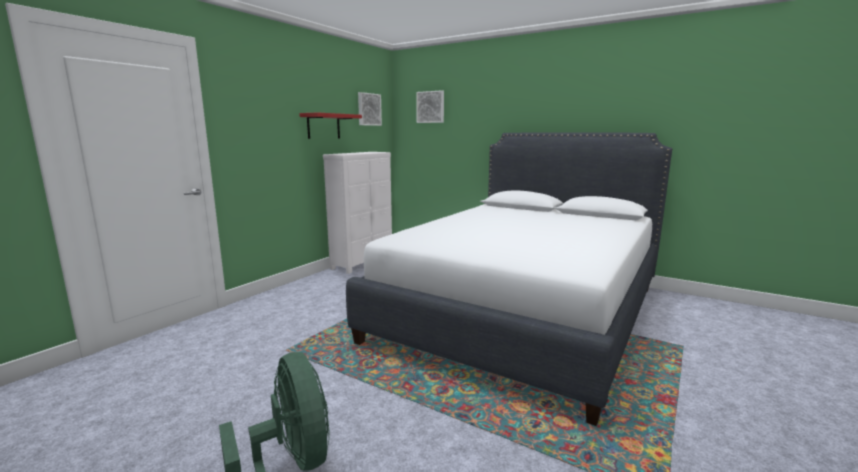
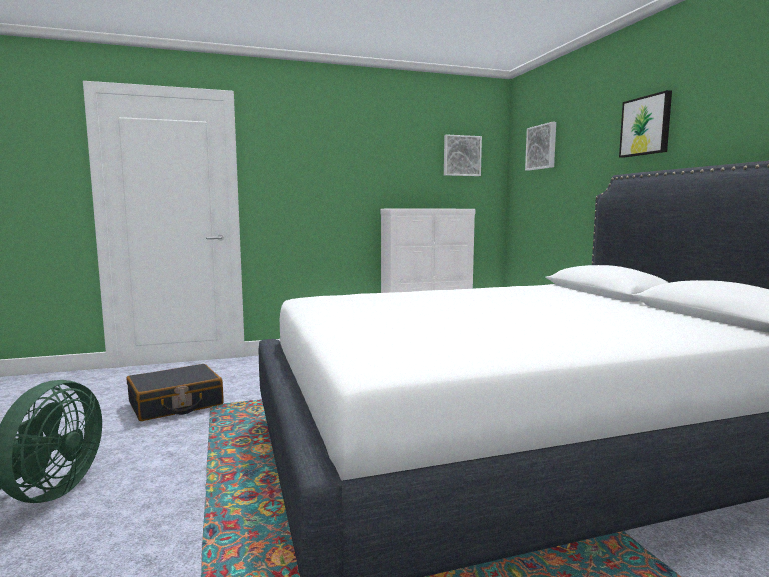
camera: 40 degrees right, 5 degrees down
red shelf [299,112,362,139] -> none
none -> black suitcase [127,364,224,421]
none -> picture [619,90,672,158]

